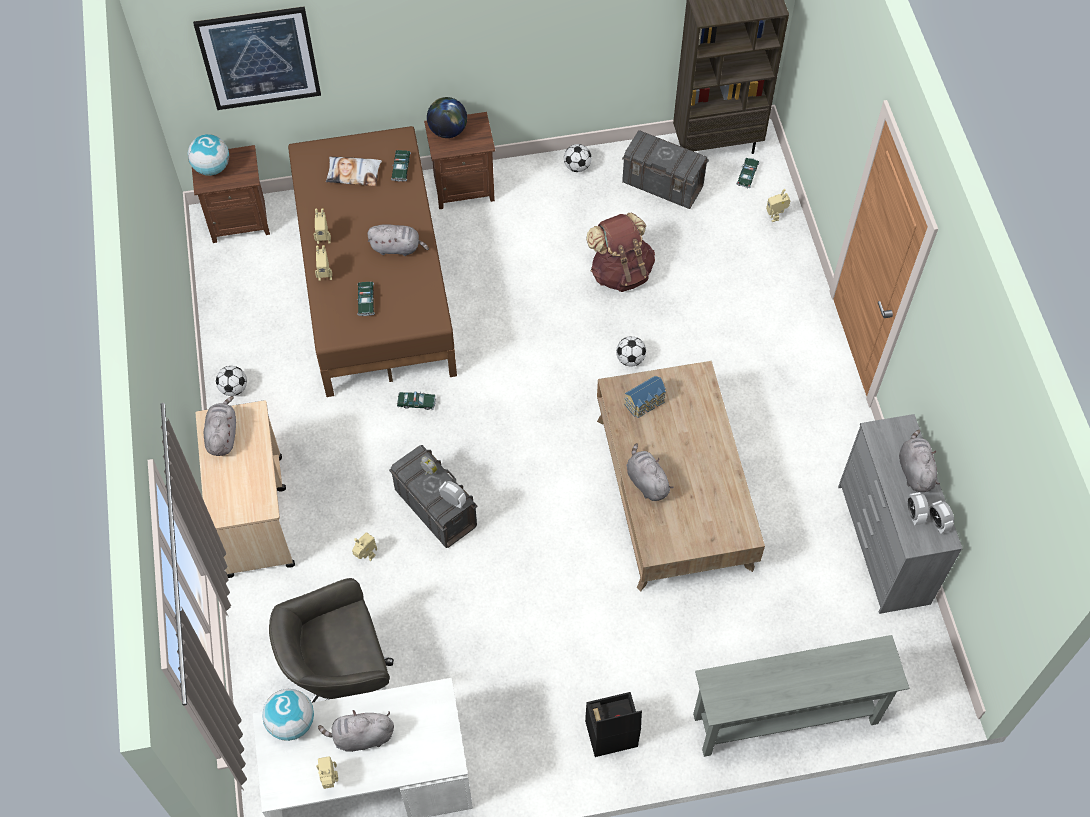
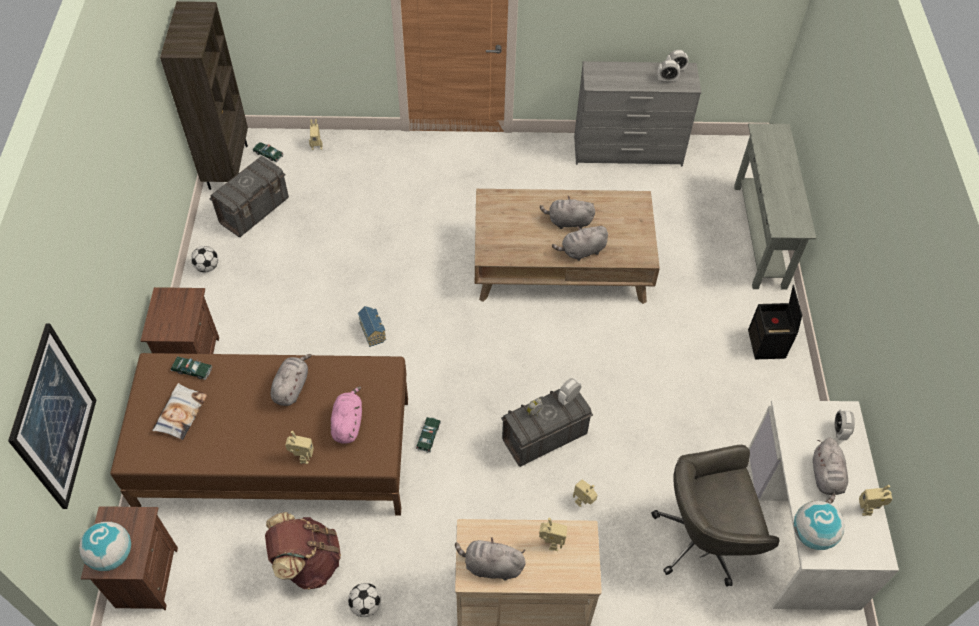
camera: 80 degrees left, 5 degrees down
grey office chair [269,578,394,703] -> grey office chair turned 90 degrees clockwise [651,445,779,586]
toy robot [313,208,331,244] -> toy robot moved to [539,518,567,551]
toy car [357,282,375,316] -> pink plush toy [331,386,362,444]
globe [427,97,467,138] -> none
brown backpack [586,212,655,292] -> brown backpack moved to [265,512,341,590]
football [616,336,646,366] -> none
toy house [624,376,666,418] -> toy house moved to [358,306,386,347]
grey plush toy [899,430,940,492] -> grey plush toy moved to [540,196,595,229]
none -> alarm clock [835,409,855,440]

